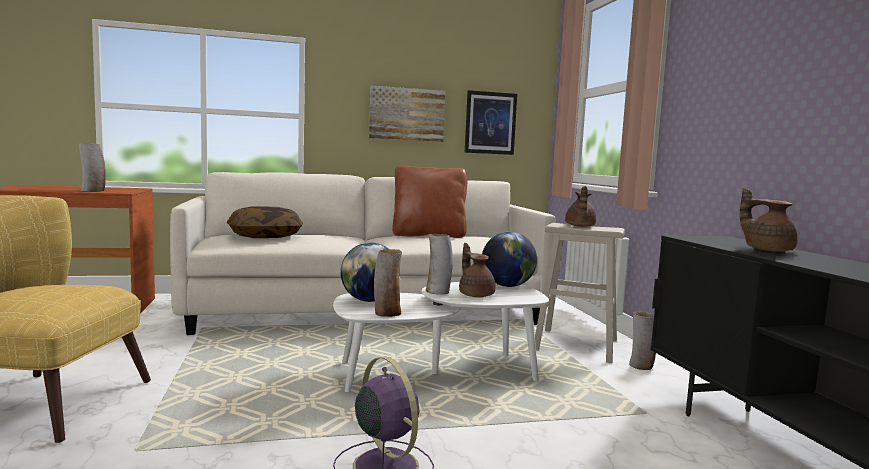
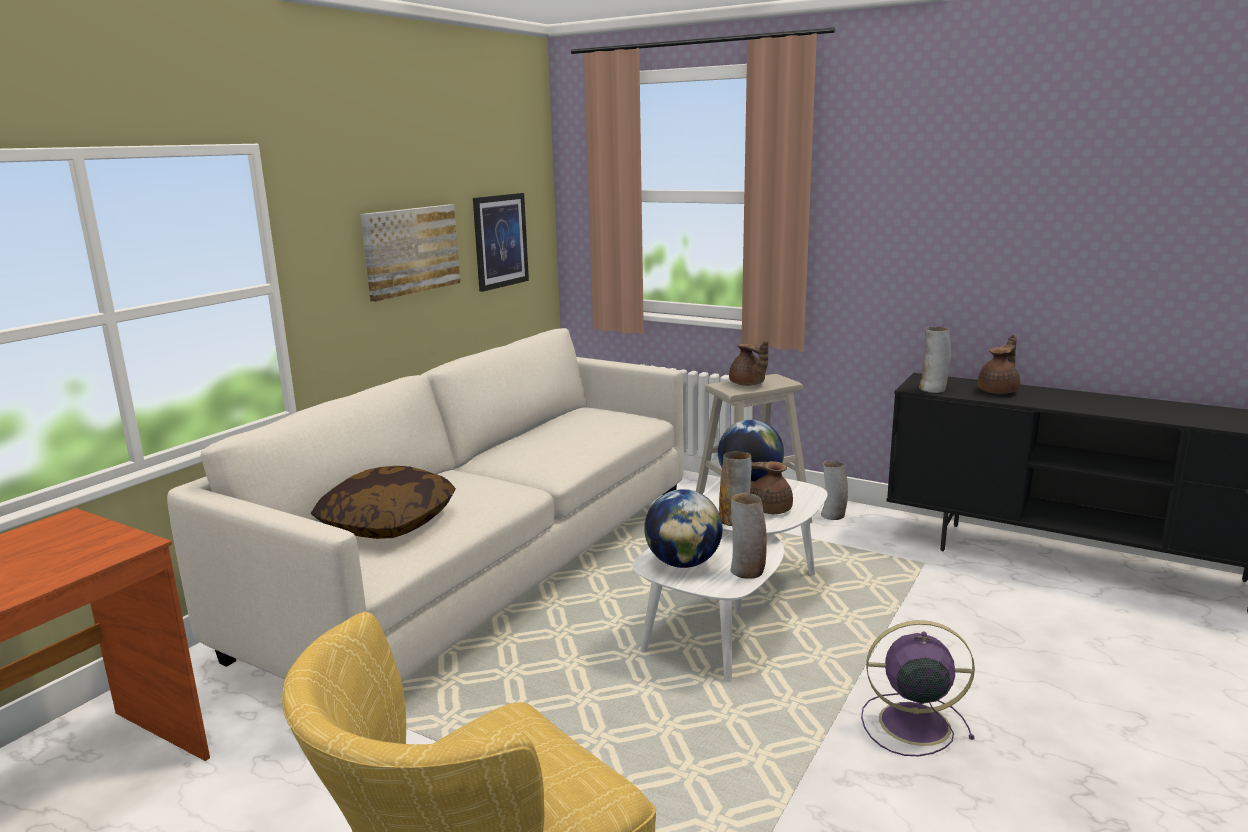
camera: 45 degrees left, 10 degrees up
vase [79,143,106,192] -> vase moved to [919,327,951,393]
brown pillow [392,165,468,238] -> none
brown teapot [740,188,798,252] -> brown teapot turned 120 degrees clockwise [978,335,1020,394]

